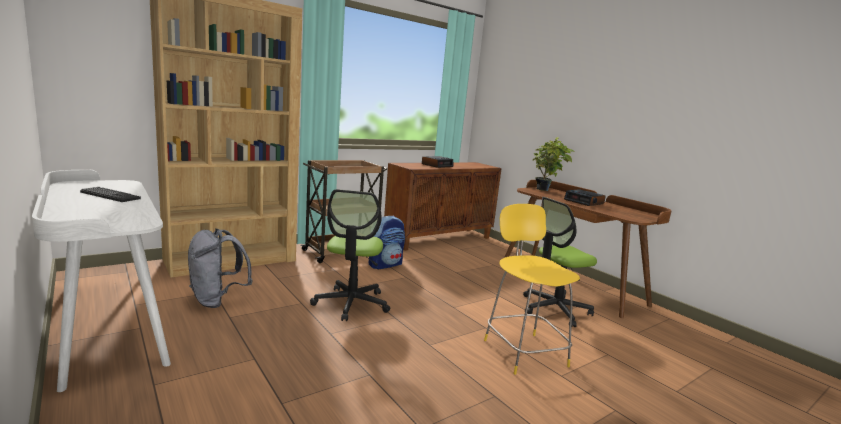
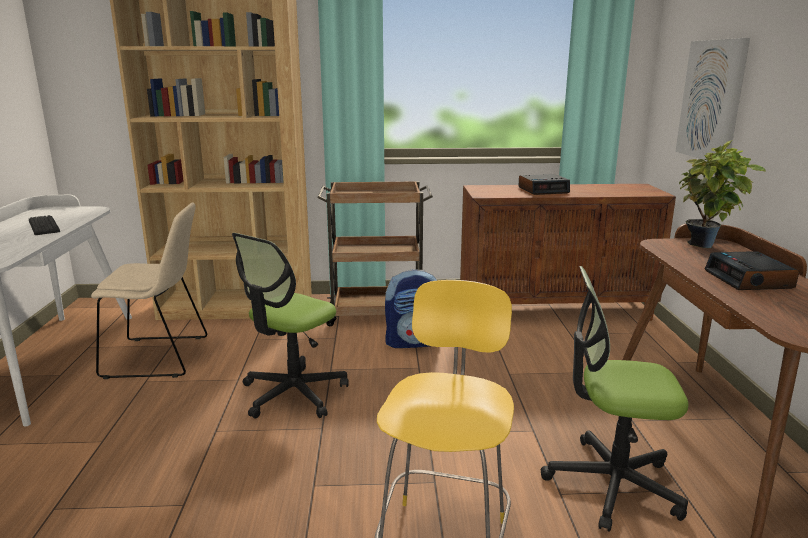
camera: 35 degrees right, 5 degrees up
grey backpack [188,228,252,308] -> beige chair [91,202,207,379]
none -> picture [675,38,750,161]

